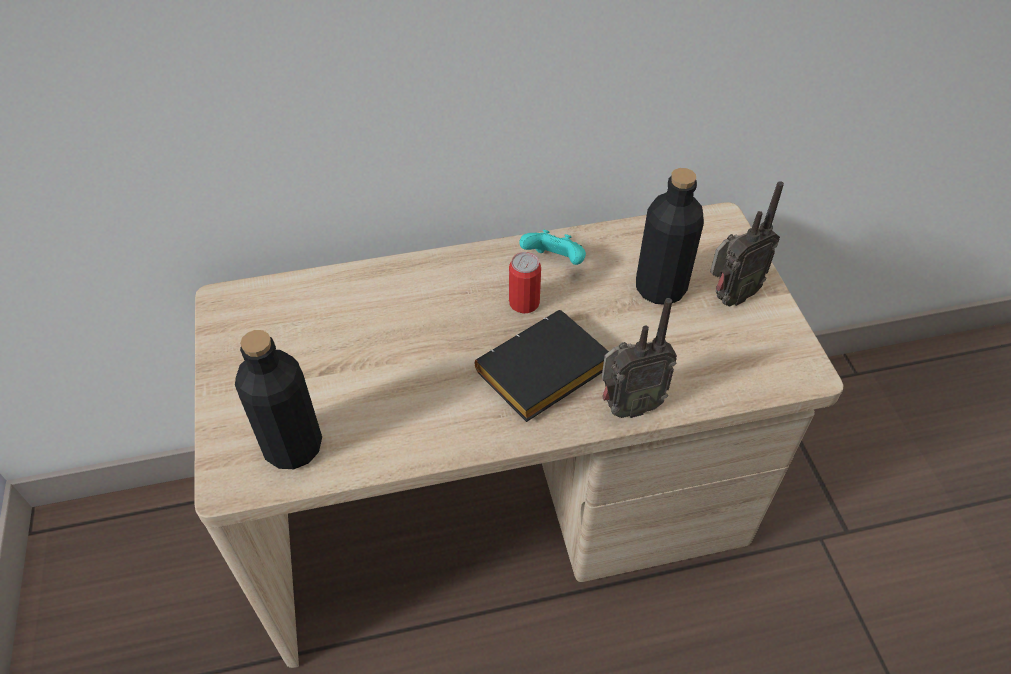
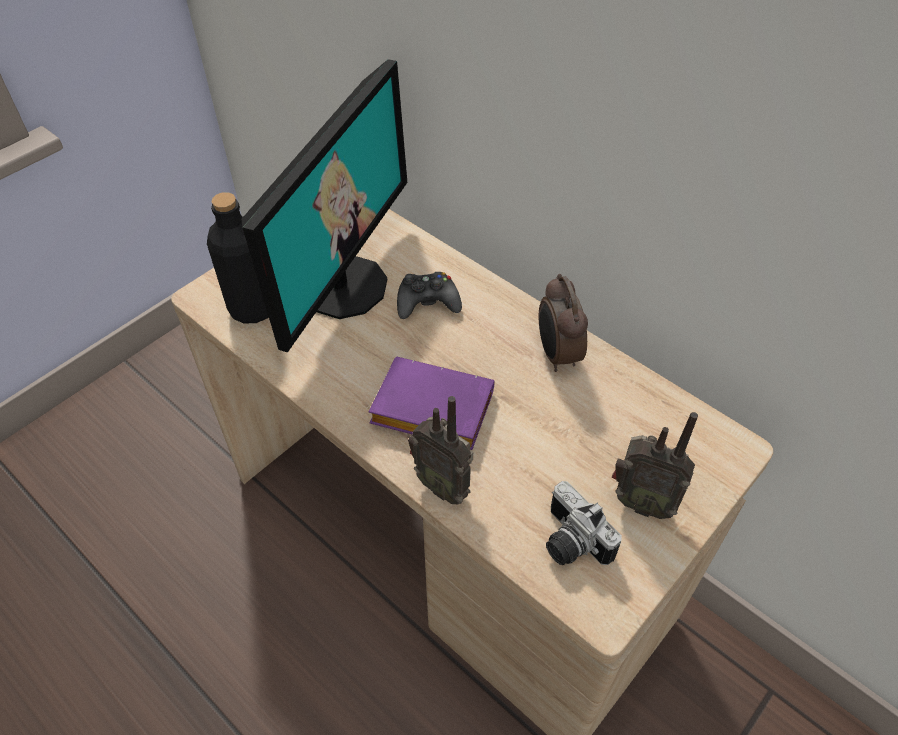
camera: 55 degrees right, 0 degrees up
black book [475,310,609,422] -> purple book [369,357,495,450]
can [509,252,541,314] -> none
turquoise game controller [519,230,586,265] -> alarm clock [539,274,588,372]
black bottle [636,168,704,305] -> none
none -> monitor [242,59,407,352]
none -> black game controller [397,272,462,319]
none -> camera [546,481,622,565]

